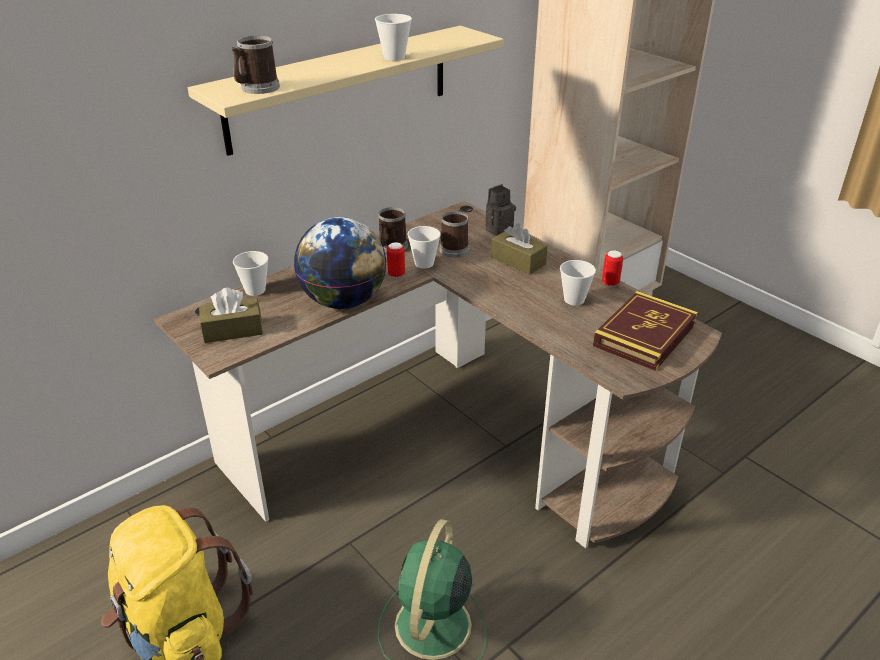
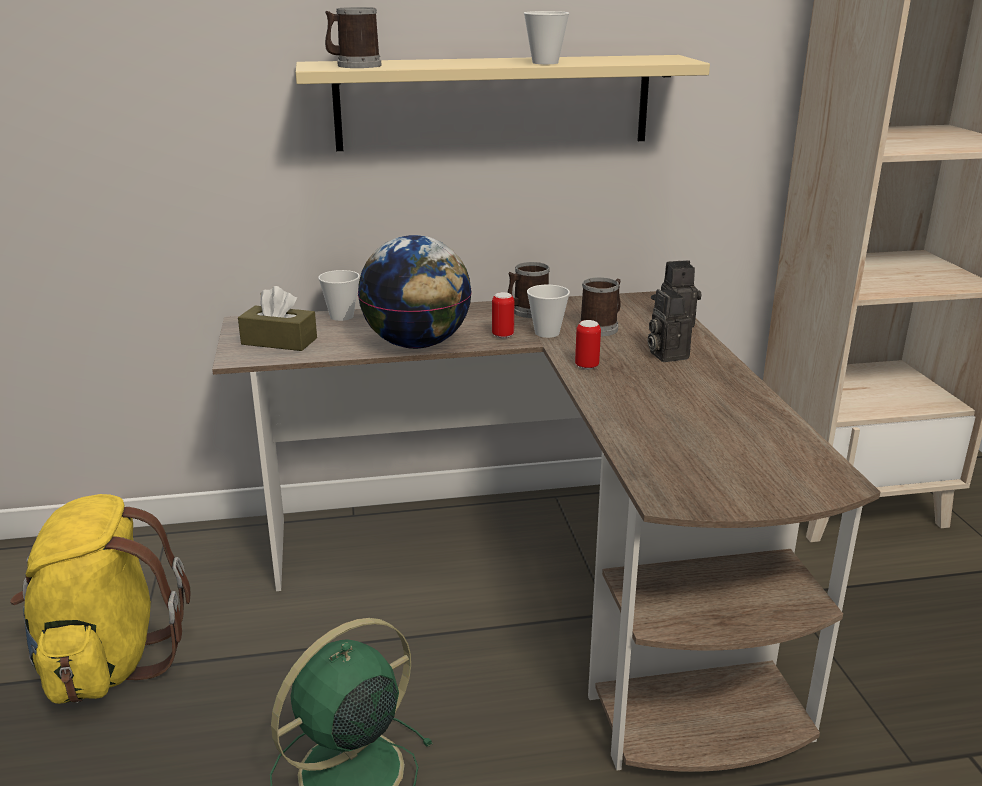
camera: 30 degrees right, 10 degrees down
brown tissue box [491,223,548,275] -> camera [647,289,692,362]
cup [560,260,596,306] -> none
book [593,291,698,371] -> none
can [602,251,623,286] -> can moved to [575,320,601,370]

